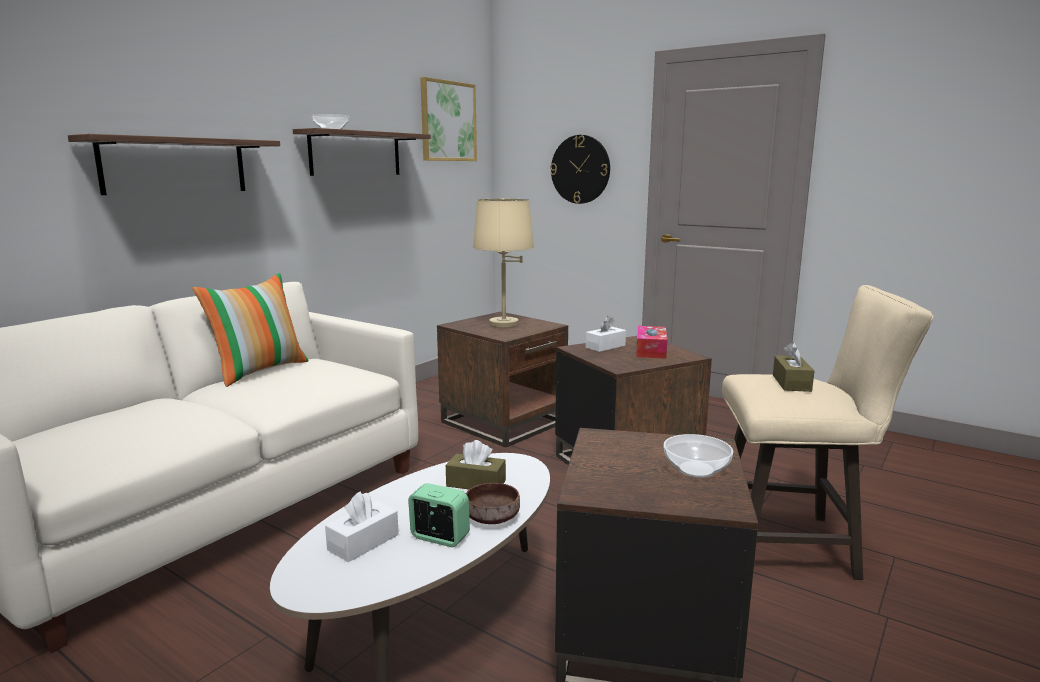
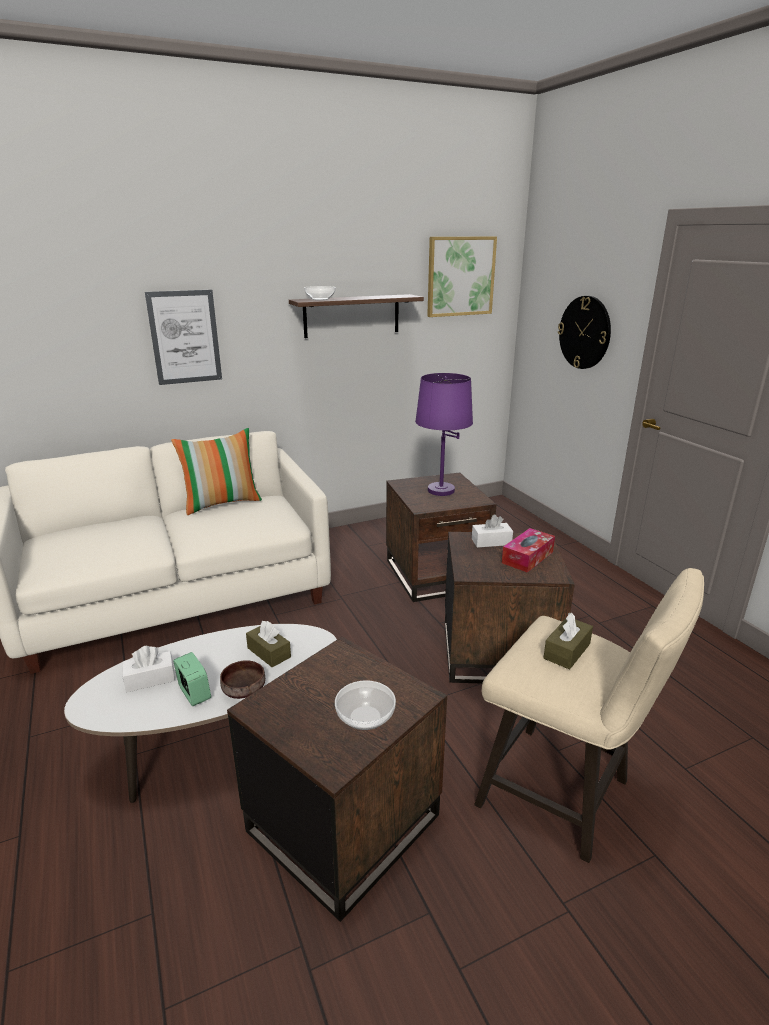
camera: 30 degrees right, 10 degrees up
shelf [68,134,280,195] -> picture [145,290,222,385]
beige table lamp [473,198,534,328] -> purple table lamp [415,373,473,496]

